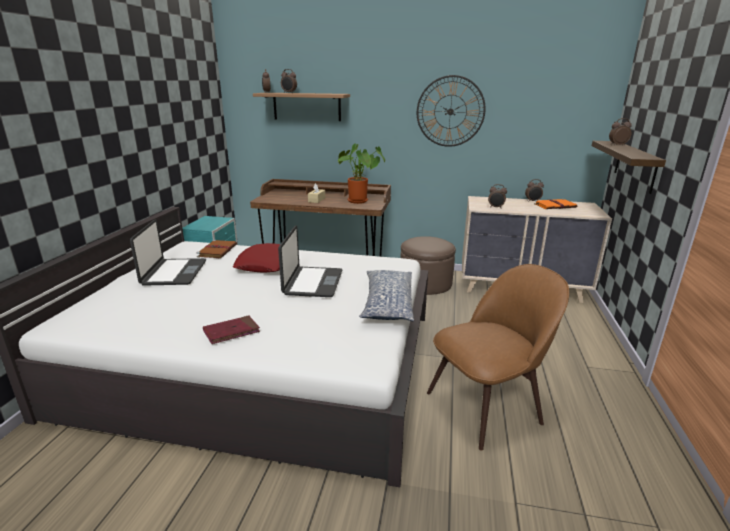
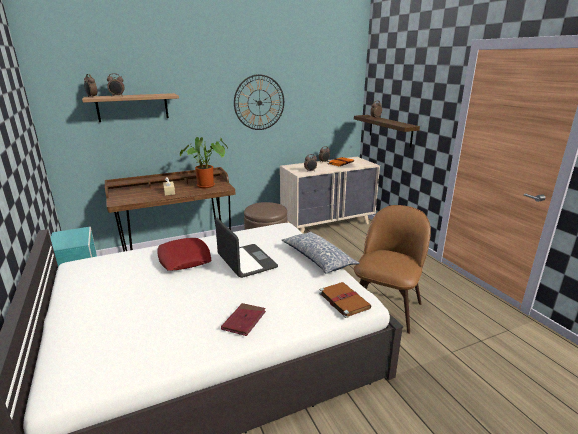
camera: 35 degrees left, 0 degrees up
laptop [130,219,206,286] -> none
brown book [196,240,237,258] -> brown book moved to [319,282,372,318]

